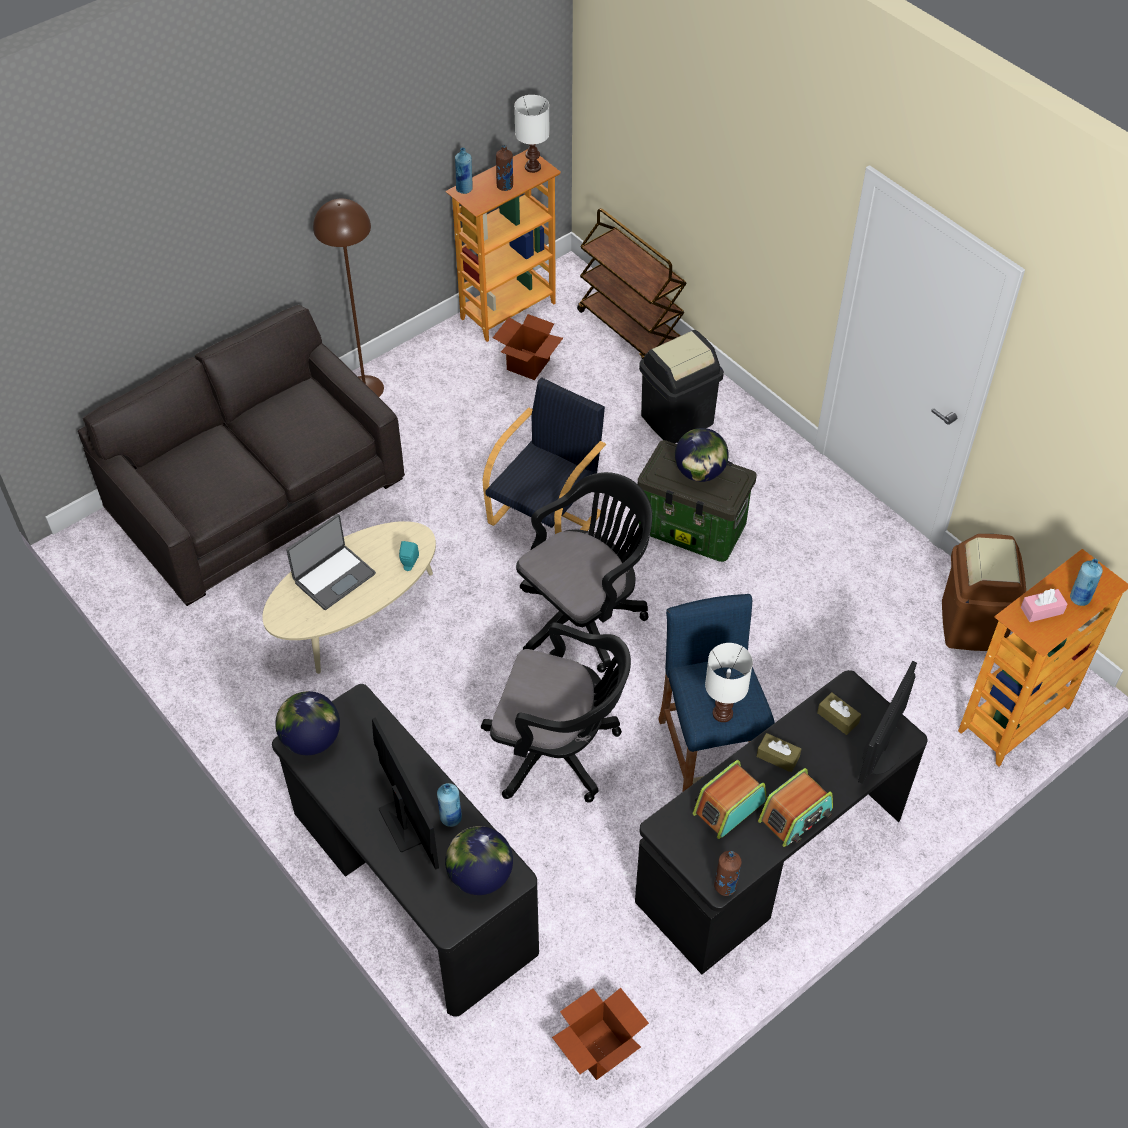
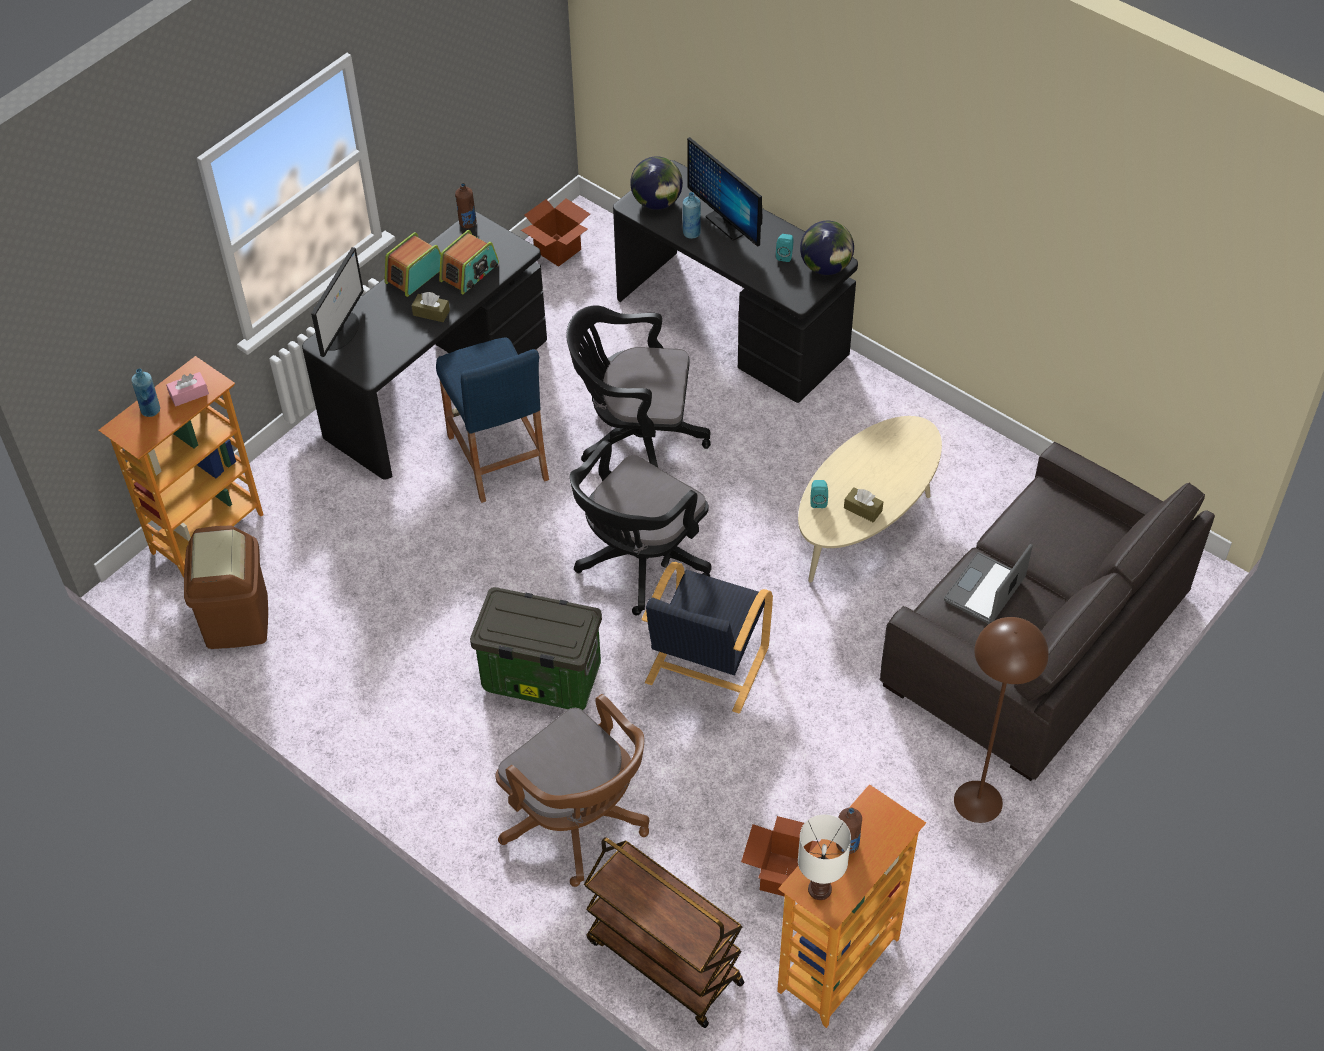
camera: 170 degrees right, 0 degrees up
laptop [287,514,376,610] -> laptop moved to [944,544,1033,624]
blue bottle [455,148,473,194] -> none
black trash can [639,330,724,443] -> brown office chair [496,694,649,887]
globe [675,428,729,482] -> none
white table lamp [705,643,753,722] -> none
brown tissue box [817,692,861,735] -> brown tissue box moved to [844,487,883,522]
none -> turquoise speaker [776,234,793,262]

